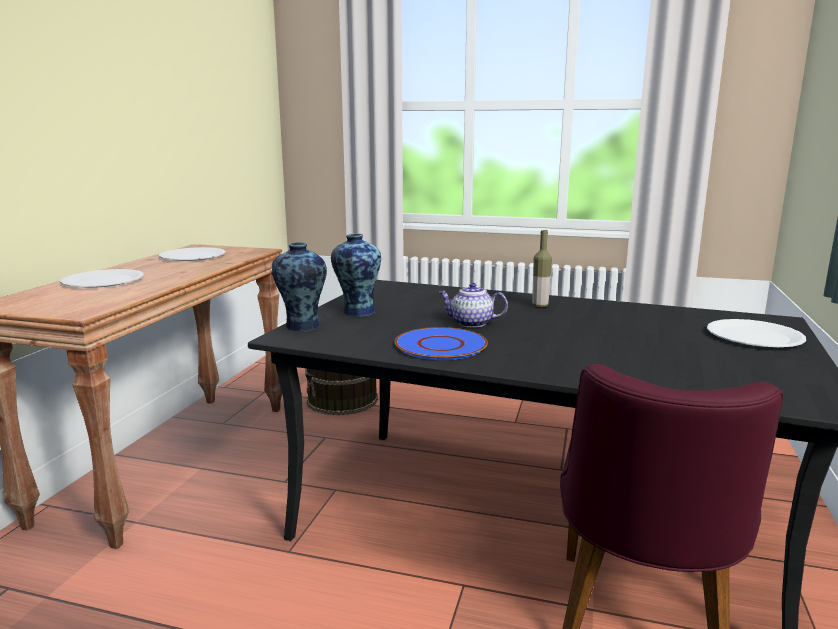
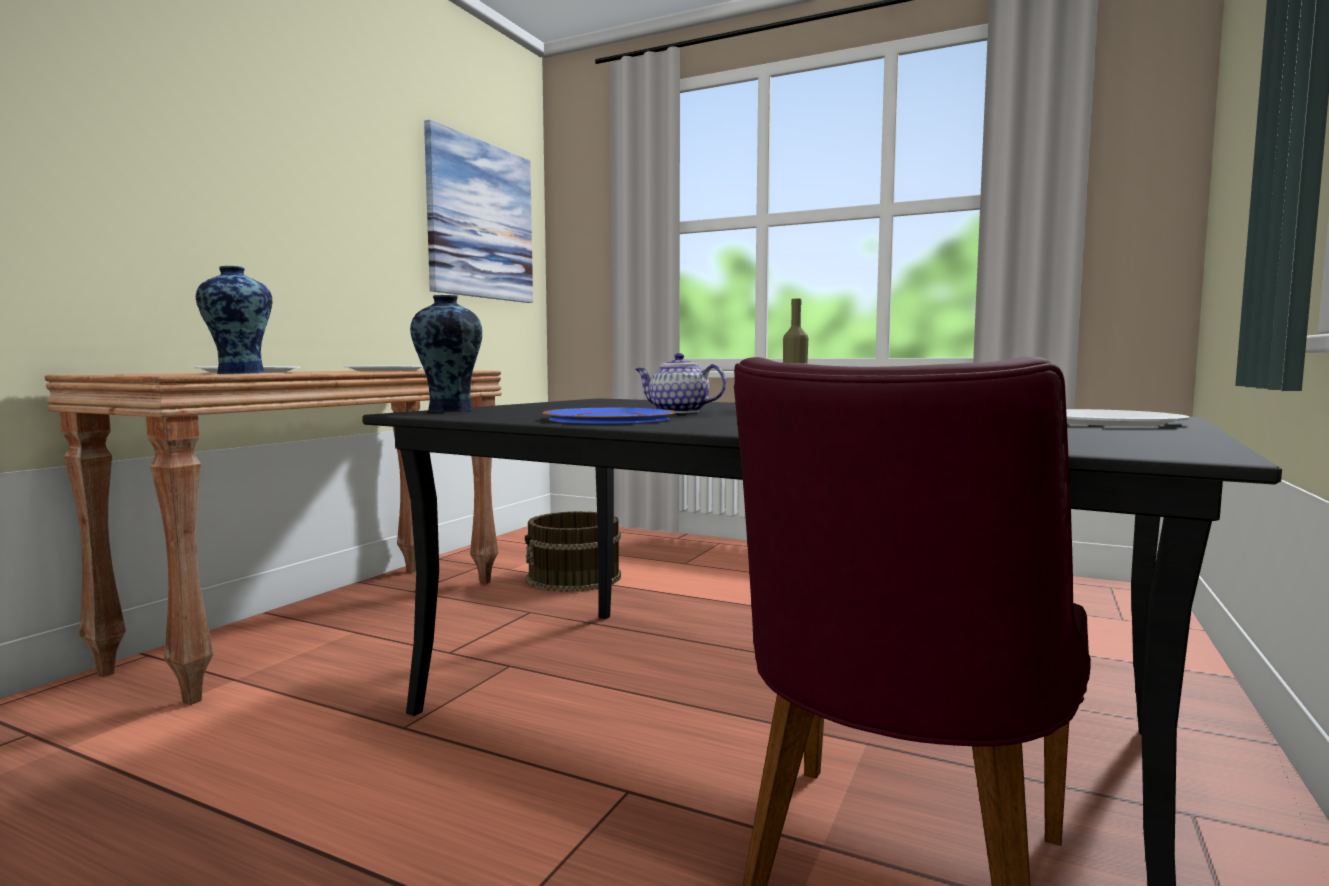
camera: 10 degrees right, 10 degrees down
vase [331,234,381,317] -> vase moved to [196,266,272,374]
none -> picture [424,120,533,303]

